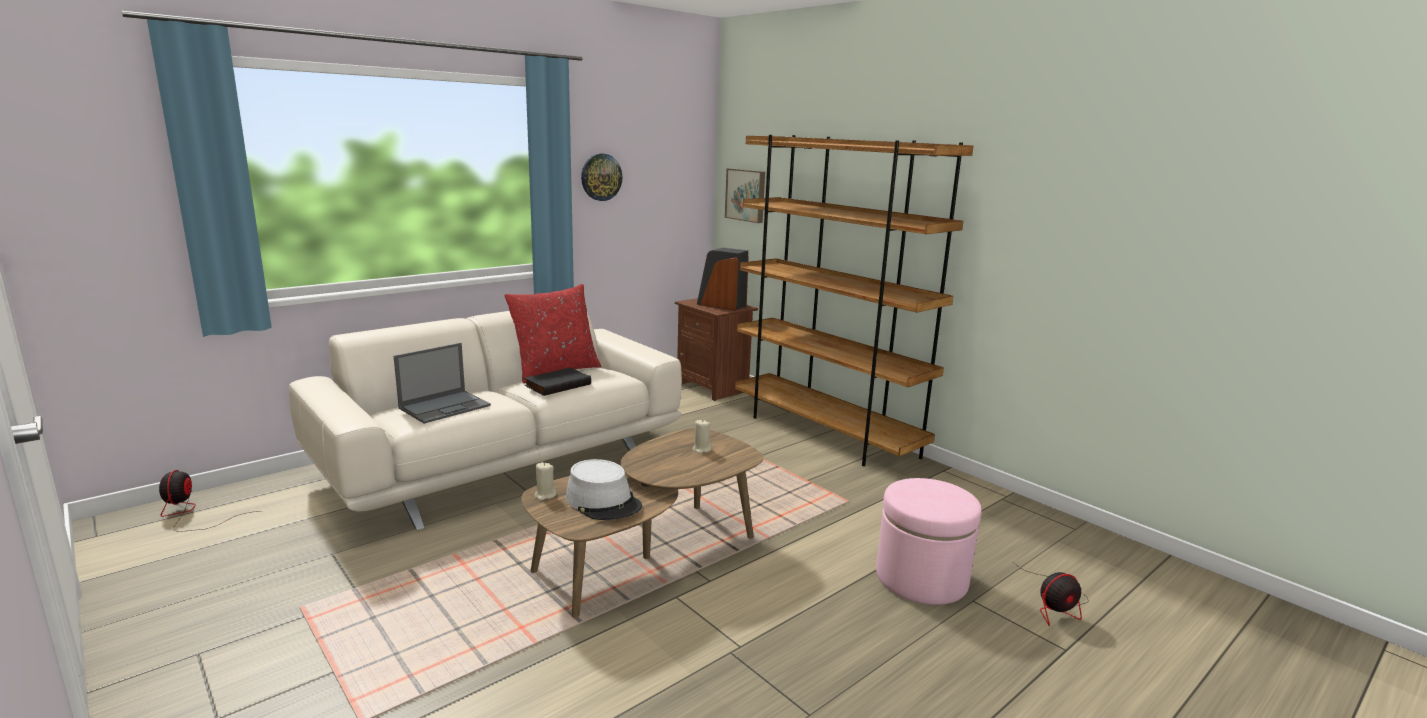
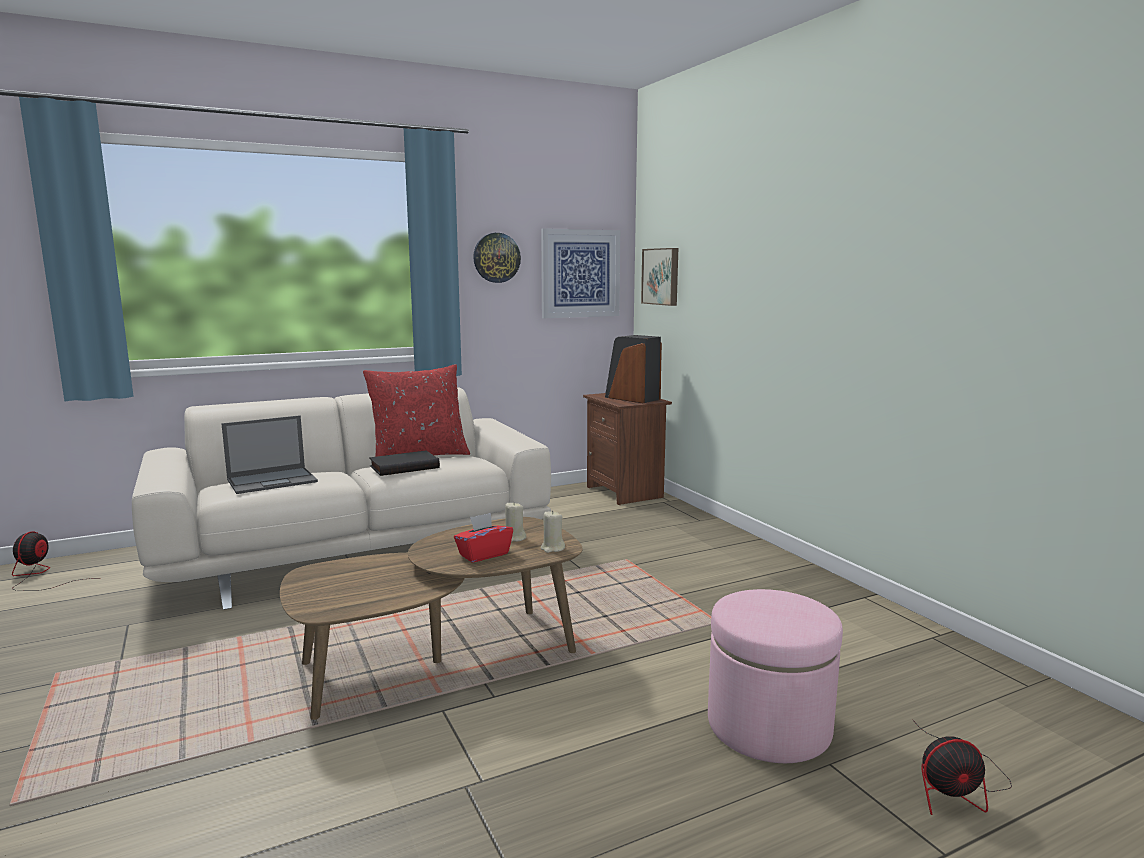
camera: 15 degrees right, 5 degrees down
beige candle [534,462,557,501] -> beige candle moved to [541,510,565,553]
grey hat [566,459,642,520] -> none
brown bookcase [734,135,973,466] -> none
none -> red tissue box [454,513,513,562]
none -> picture [541,228,620,318]

